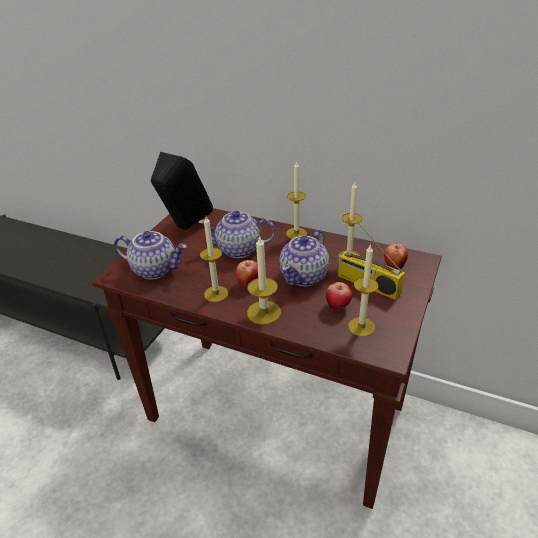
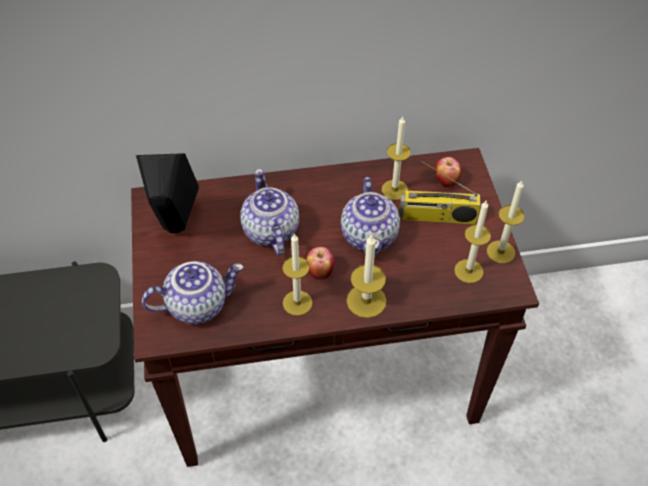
camera: 35 degrees left, 15 degrees up
teapot [198,211,276,258] -> teapot turned 105 degrees clockwise [240,169,299,256]
candle [286,161,307,239] -> candle moved to [487,180,525,264]
apple [326,282,352,311] -> none

